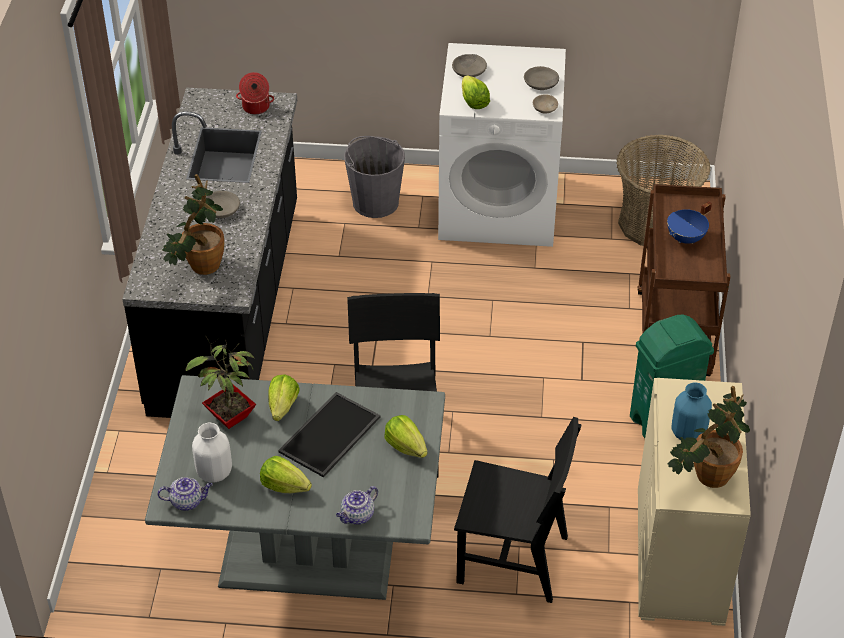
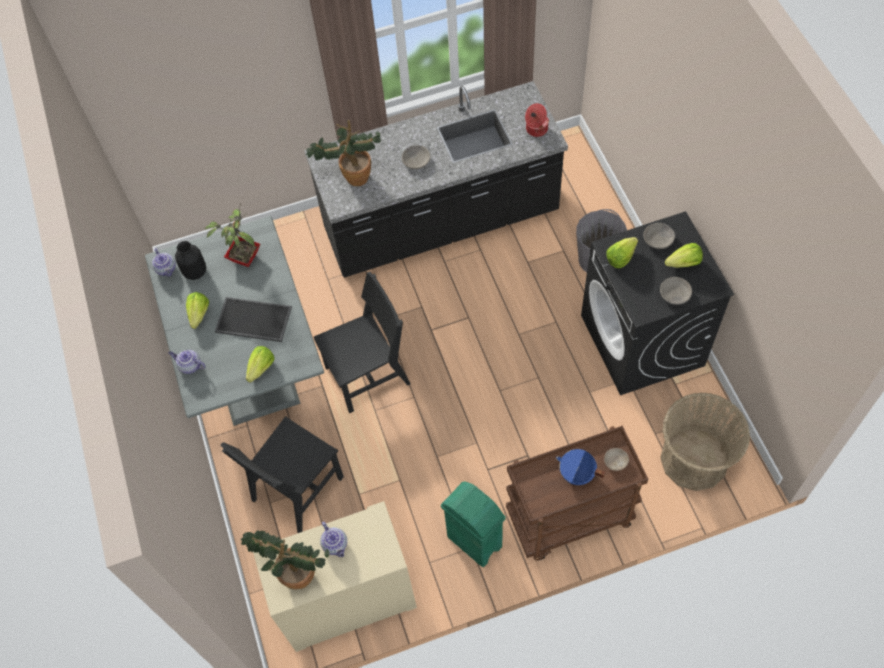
camera: 70 degrees right, 15 degrees up
white vase [192,422,232,483] -> black vase [175,241,206,280]
lettuce [268,374,300,421] -> lettuce moved to [665,243,703,268]
white washing machine [438,43,566,247] -> black washing machine [581,211,734,395]
black chair [454,417,582,603] -> black chair turned 45 degrees clockwise [220,416,344,533]
beige bowl [533,94,558,114] -> beige bowl moved to [604,448,629,471]
blue vase [671,382,712,440] -> teapot [320,522,347,557]

